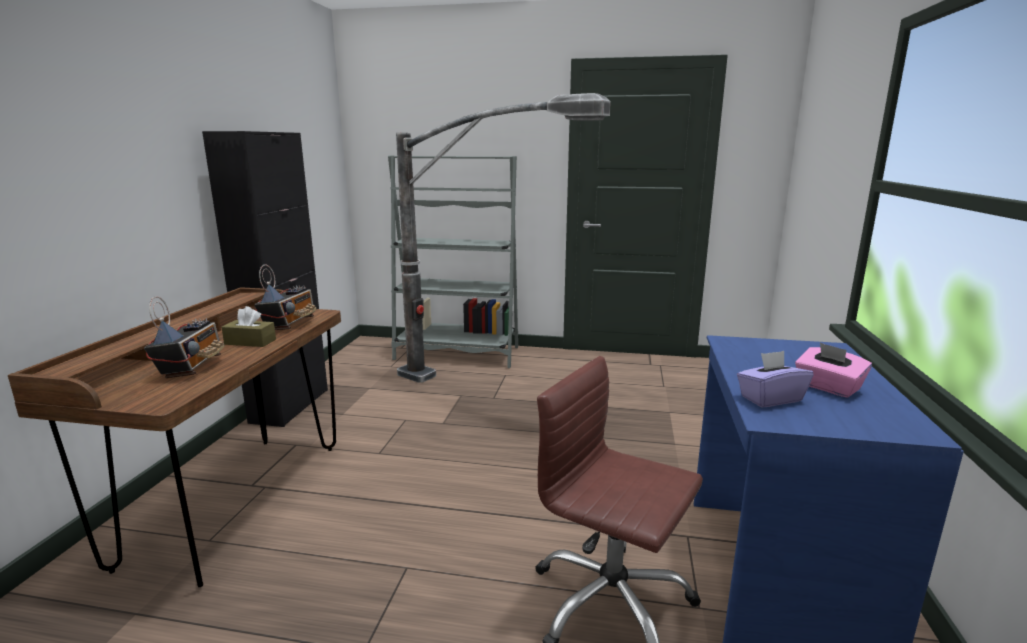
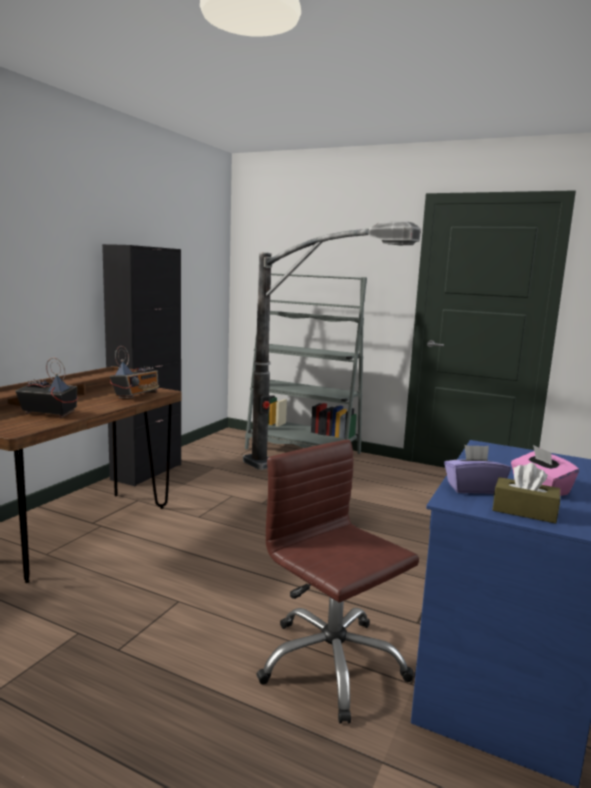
camera: 15 degrees right, 5 degrees down
radio [144,296,225,378] -> radio turned 90 degrees counterclockwise [15,358,78,418]
brown tissue box [221,306,276,347] -> brown tissue box moved to [493,463,560,524]

